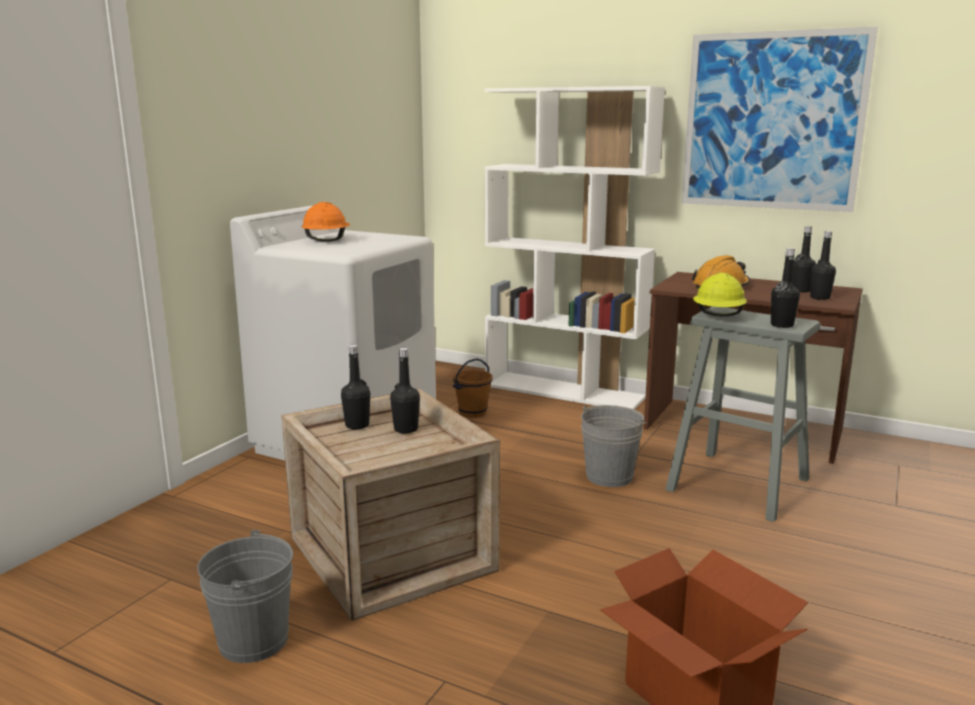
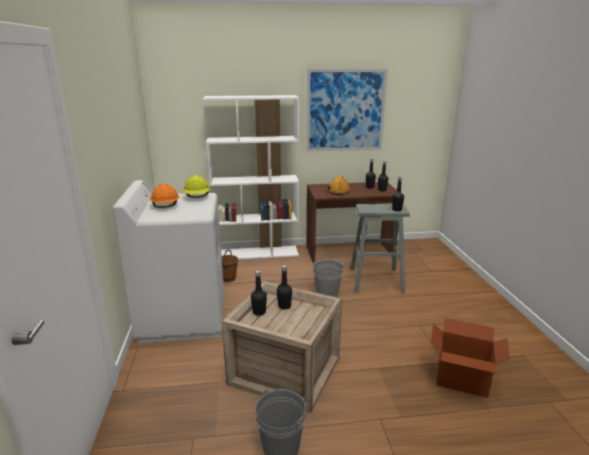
camera: 35 degrees left, 5 degrees up
yellow hard hat [693,273,747,316] -> yellow hard hat moved to [183,175,210,198]

